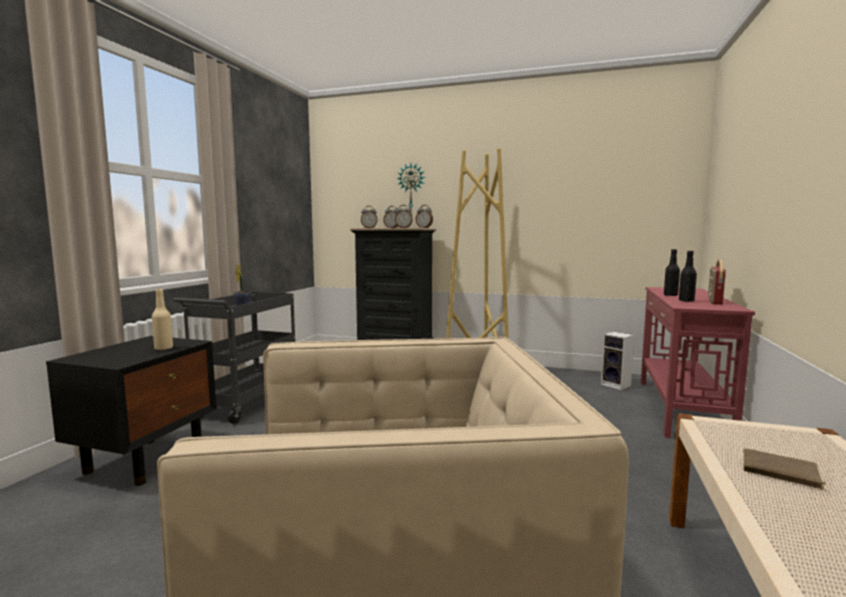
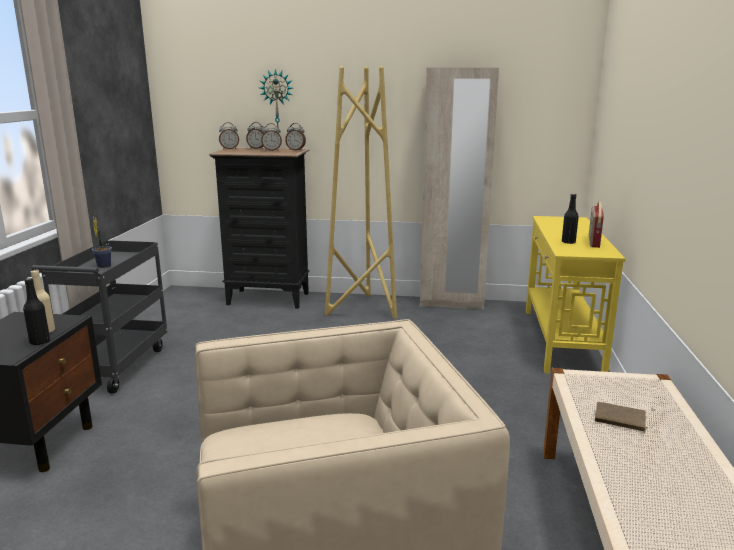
camera: 10 degrees left, 10 degrees up
speaker [601,332,634,390] -> none
red console table [641,287,755,444] -> yellow console table [526,216,626,374]
black bottle [664,249,680,296] -> black bottle moved to [23,278,50,345]
none -> beige wardrobe [420,68,499,309]

